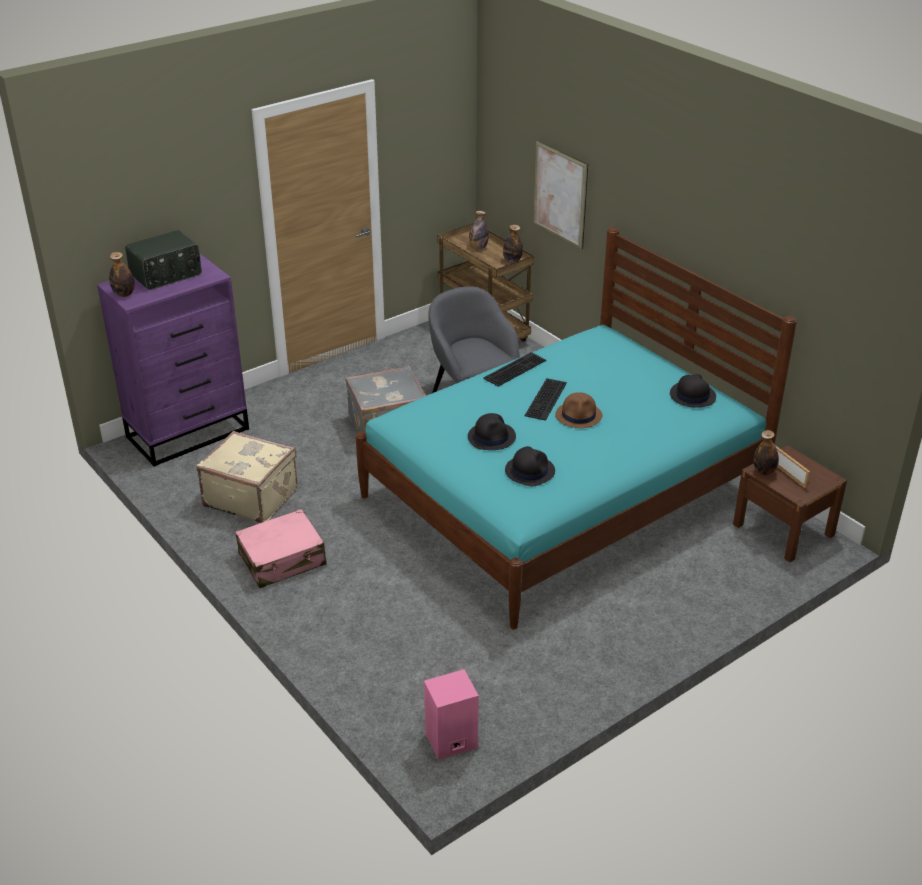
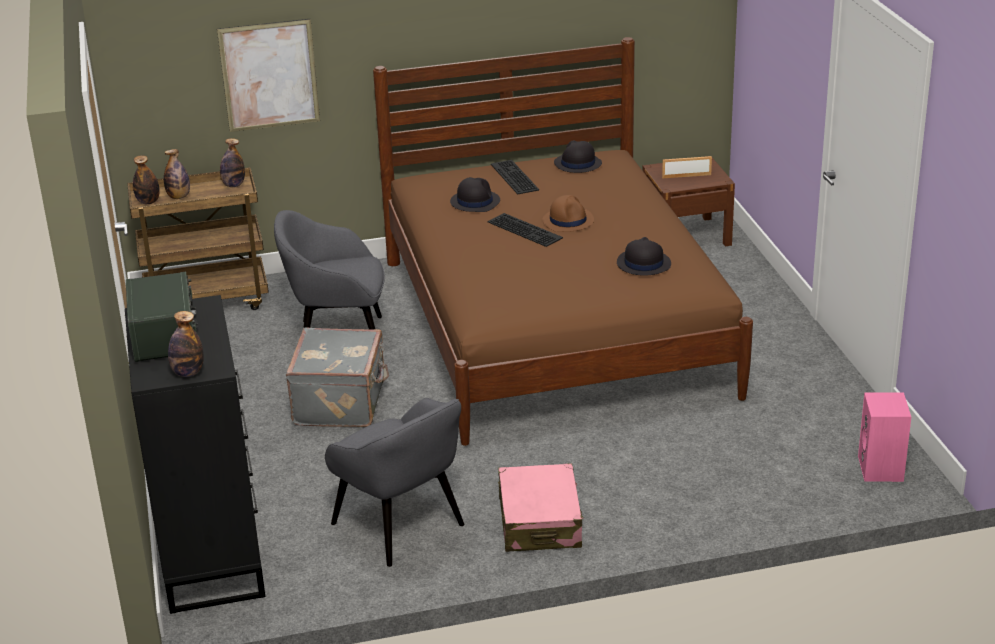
camera: 65 degrees left, 5 degrees down
purple dresser [97,253,249,467] -> black dresser [125,295,265,614]
beige suitcase [196,431,298,523] -> grey armchair [325,398,464,567]
turquoise bed [356,227,797,629] -> brown bed [373,37,753,446]
black hat [468,413,516,450] -> black hat moved to [450,177,500,212]
keyboard [483,352,546,387] -> keyboard moved to [491,160,539,194]
bottle [754,430,779,475] -> bottle moved to [133,155,160,204]

